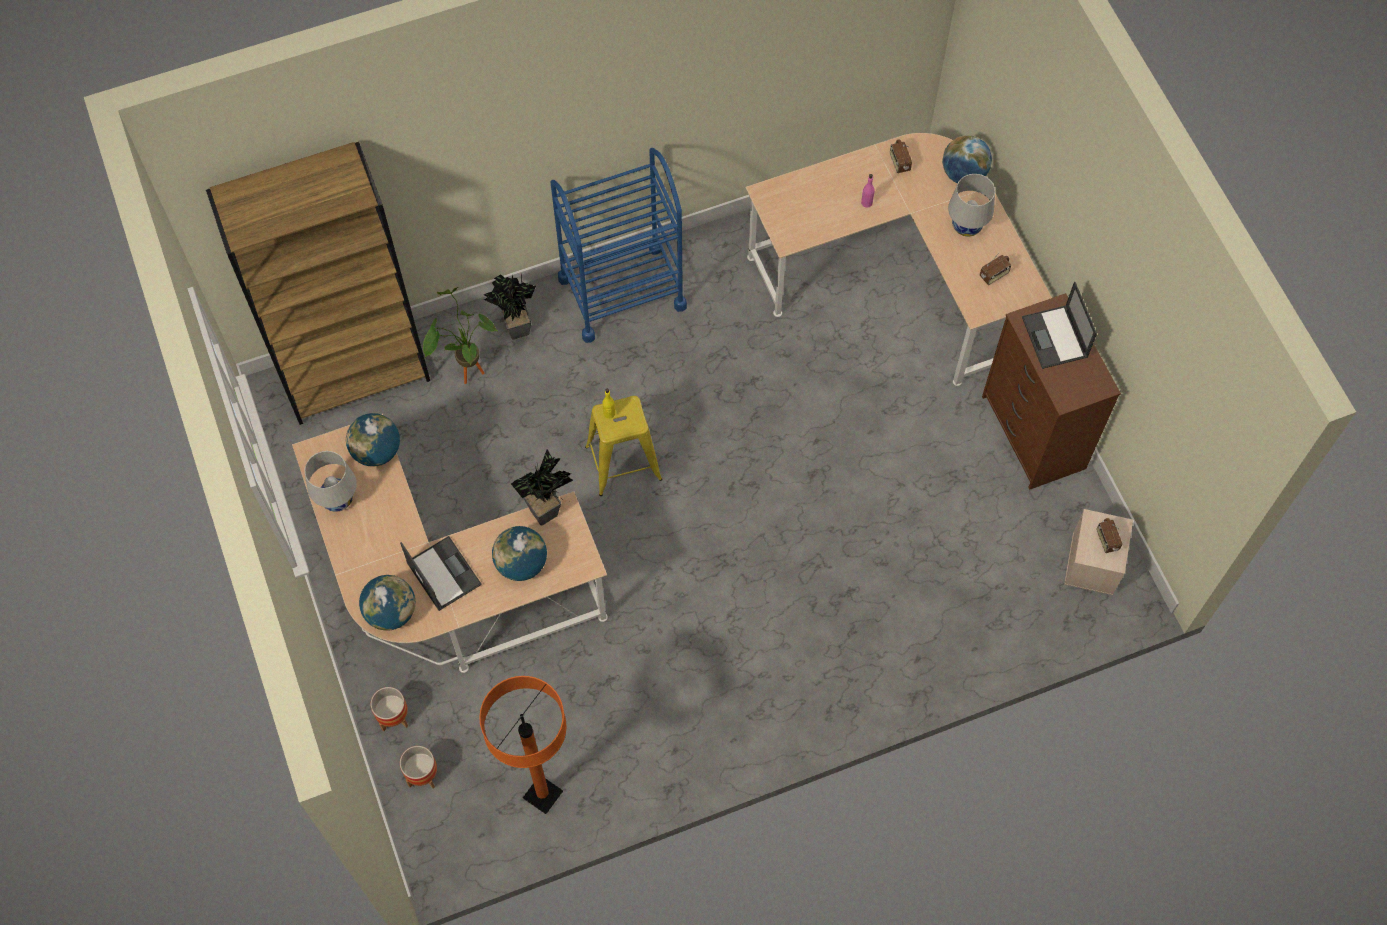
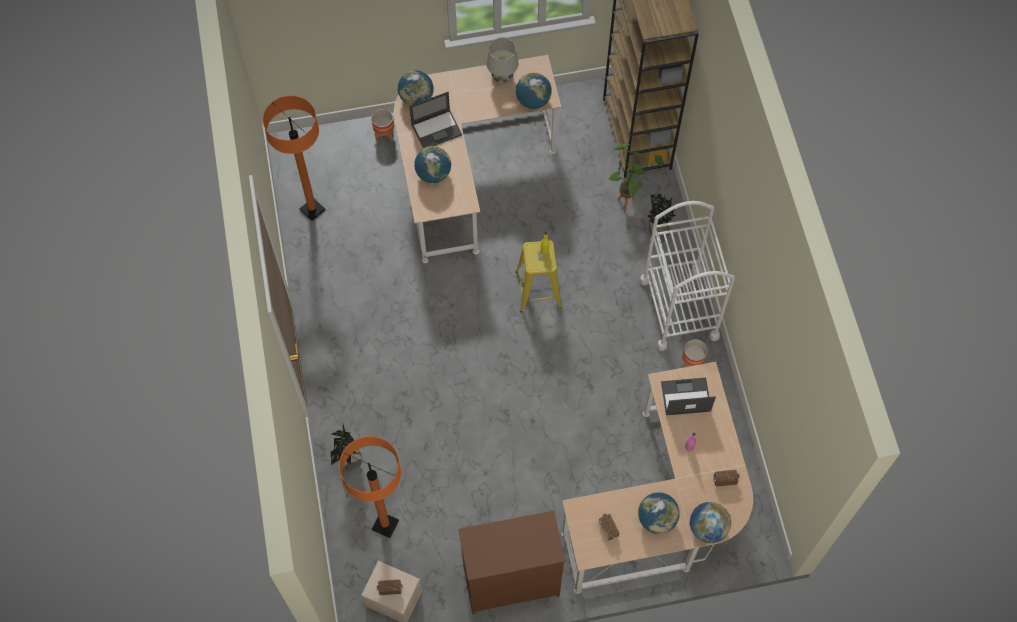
camera: 100 degrees right, 0 degrees up
planter [400,746,437,788] -> planter moved to [682,339,708,368]
potted plant [511,449,573,525] -> potted plant moved to [331,425,363,470]
blue cart [550,148,687,343] -> white cart [640,201,735,351]
white table lamp [948,174,995,237] -> globe [638,492,680,534]
laptop [1022,282,1097,369] -> laptop moved to [661,378,716,415]
none -> orange floor lamp [339,436,401,538]

